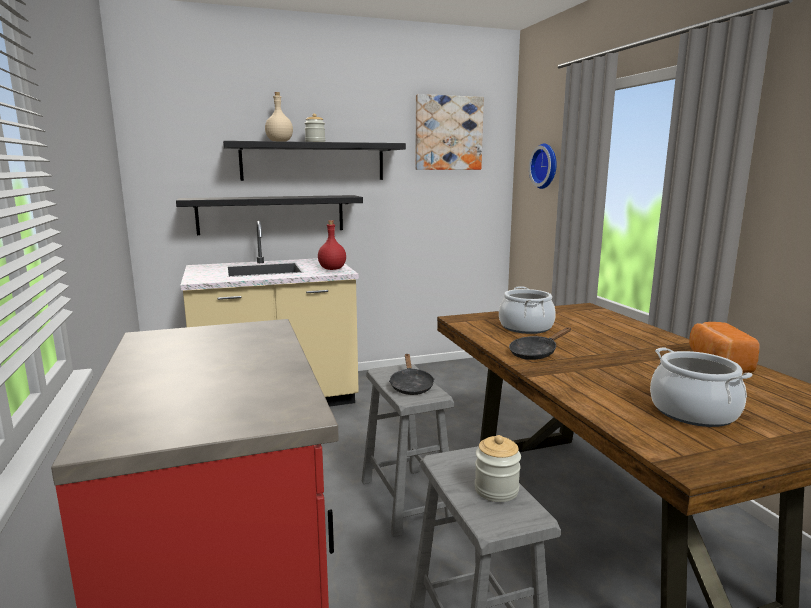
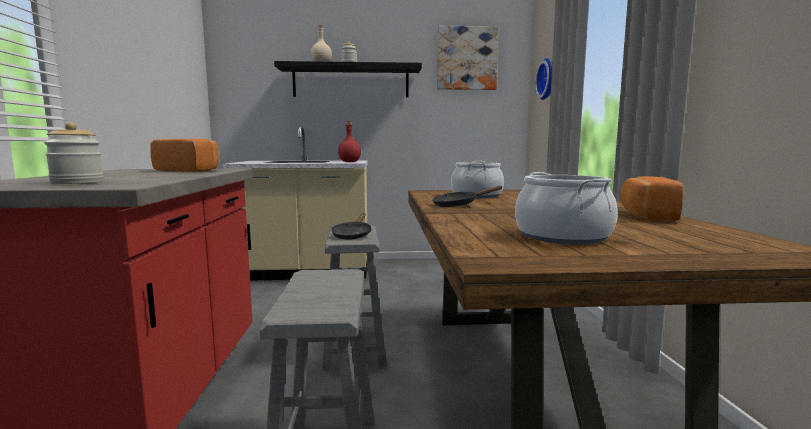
camera: 15 degrees right, 5 degrees down
black shelf [176,195,363,235] -> none
jar [475,435,521,502] -> jar moved to [44,122,104,184]
none -> bread [150,139,219,172]

